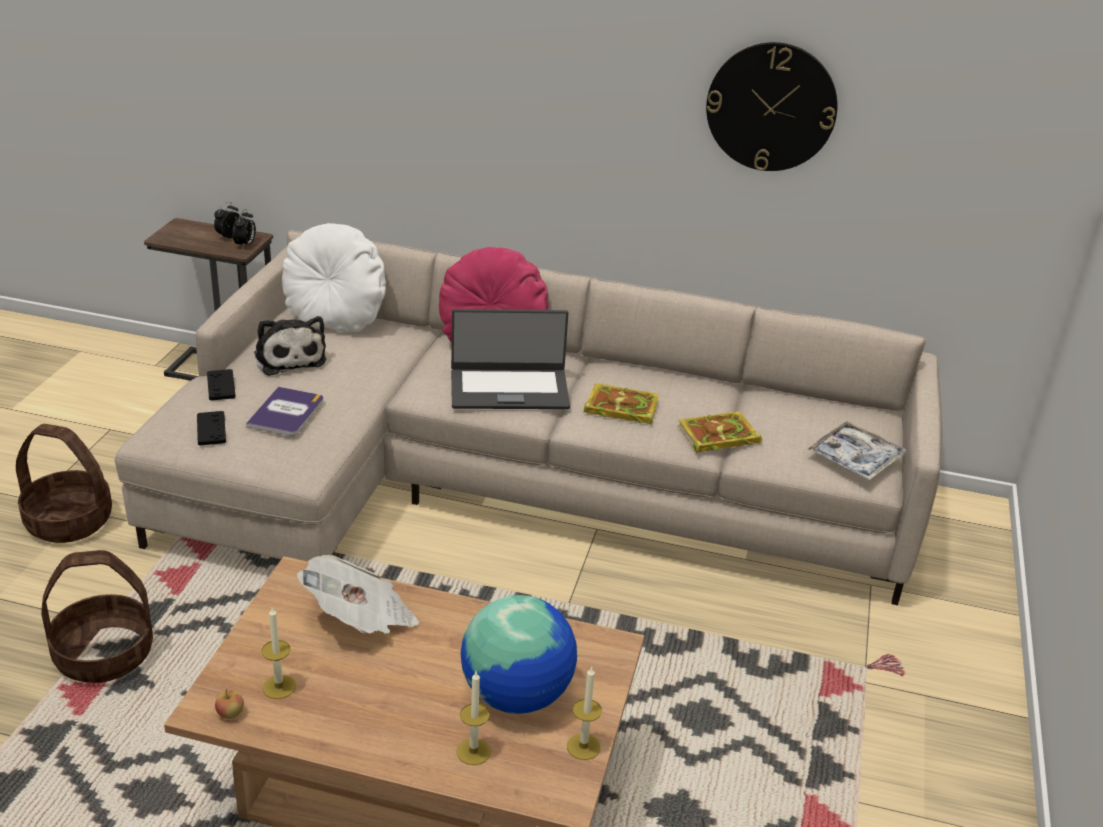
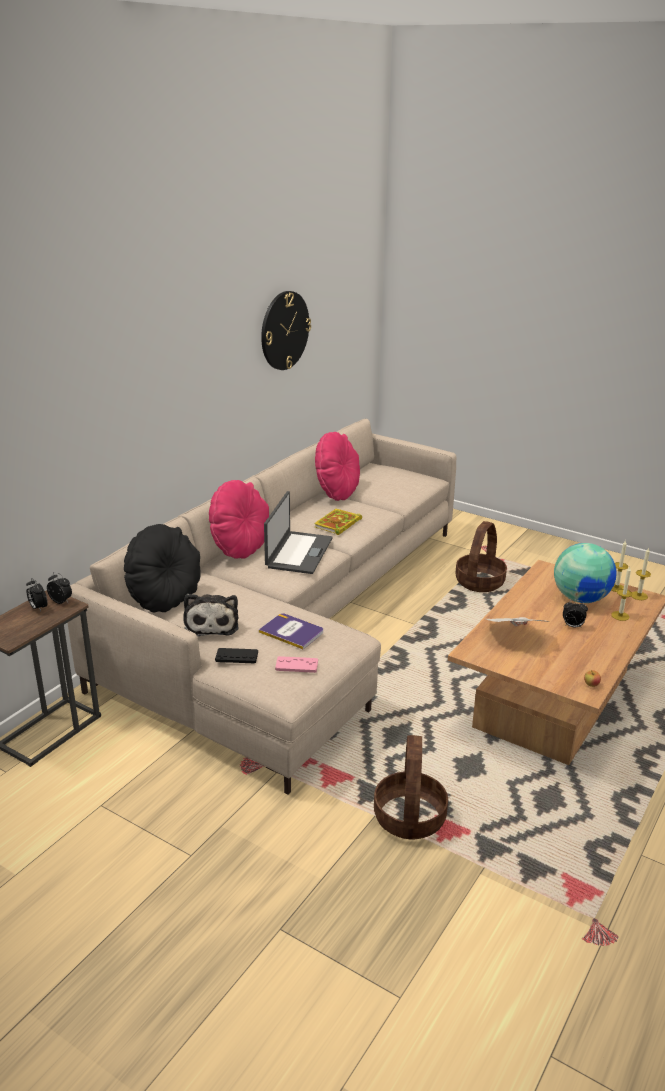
camera: 70 degrees left, 5 degrees down
basket [16,424,112,543] -> basket moved to [456,521,507,592]
black game controller [197,411,226,446] -> pink game controller [275,656,318,673]
plush toy [254,316,327,376] -> plush toy turned 90 degrees clockwise [183,594,239,636]
candle [262,607,296,699] -> candle moved to [631,548,651,600]
white pillow [282,223,386,332] -> black pillow [124,524,201,612]
book [678,411,762,452] -> none
tray [807,421,906,480] -> none
none -> pink pillow [315,432,360,501]
none -> alarm clock [563,600,588,627]

